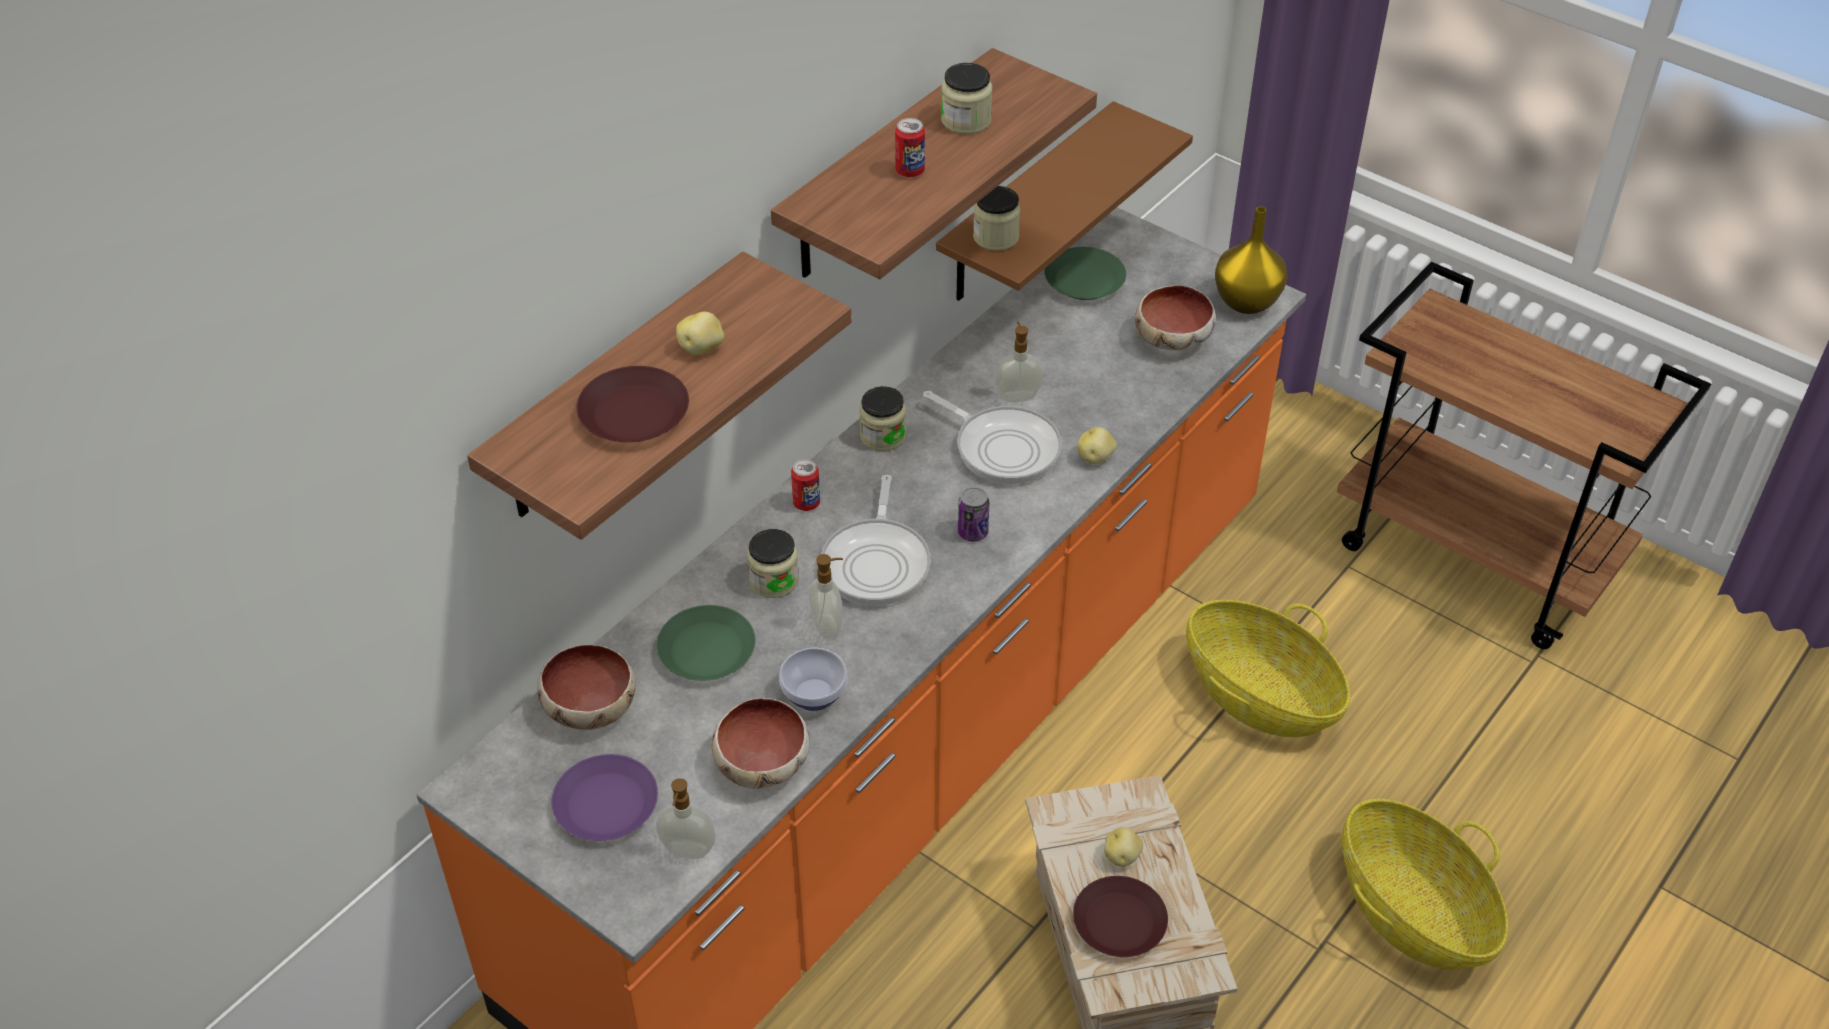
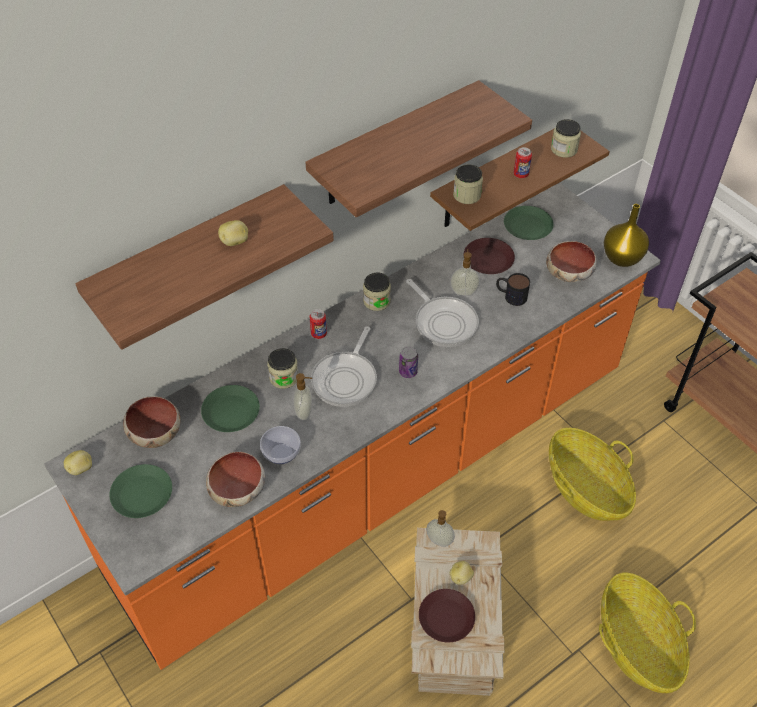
camera: 15 degrees right, 5 degrees up
purple plate [552,754,658,841] -> green plate [109,464,172,518]
brown plate [576,366,689,442] -> brown plate moved to [464,238,515,274]
soap dispenser [656,778,716,859] -> soap dispenser moved to [426,510,455,547]
can [895,118,925,177] -> can moved to [514,147,532,178]
jar [941,63,993,134] -> jar moved to [551,119,581,158]
potato [1077,427,1117,464] -> potato moved to [64,450,92,475]
none -> mug [496,273,530,306]

